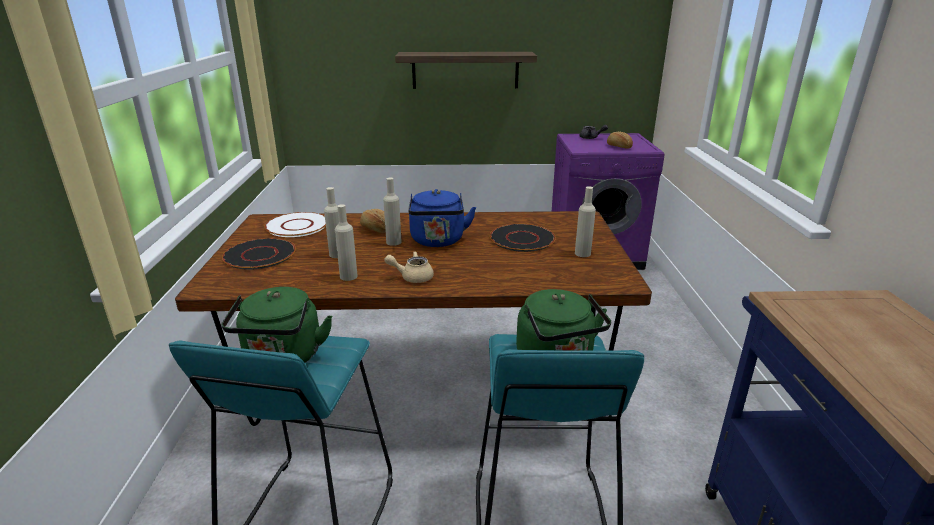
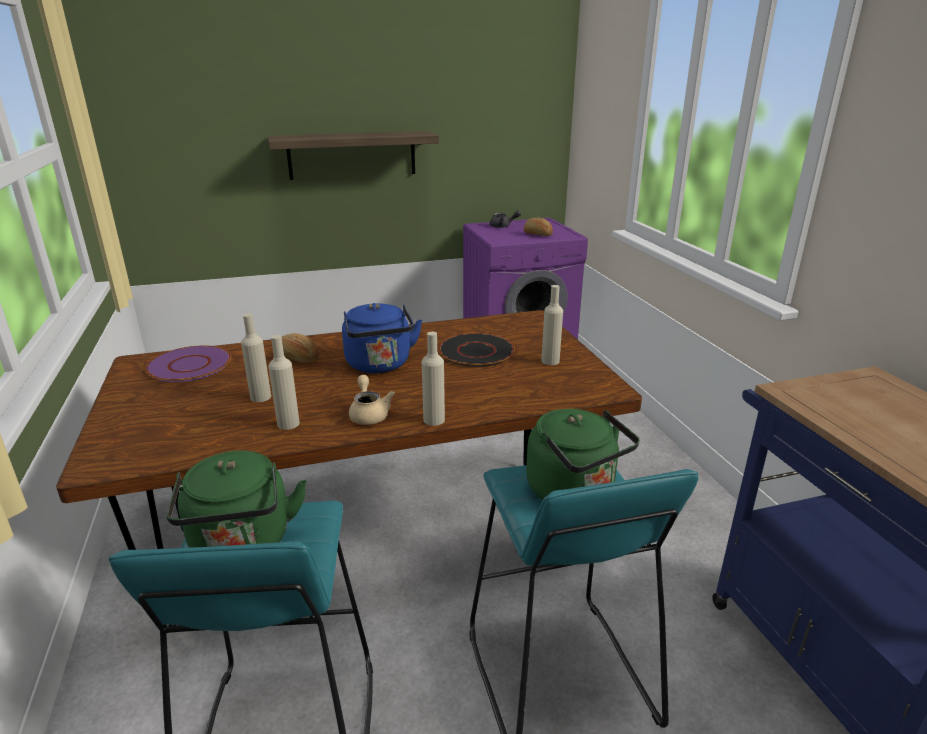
camera: 15 degrees left, 0 degrees up
black plate [222,238,296,270] -> none
white plate [265,212,326,237] -> purple plate [145,345,231,382]
beige bottle [383,178,402,246] -> beige bottle moved to [422,332,445,426]
beige teapot [384,251,434,283] -> beige teapot turned 90 degrees clockwise [349,375,395,425]

